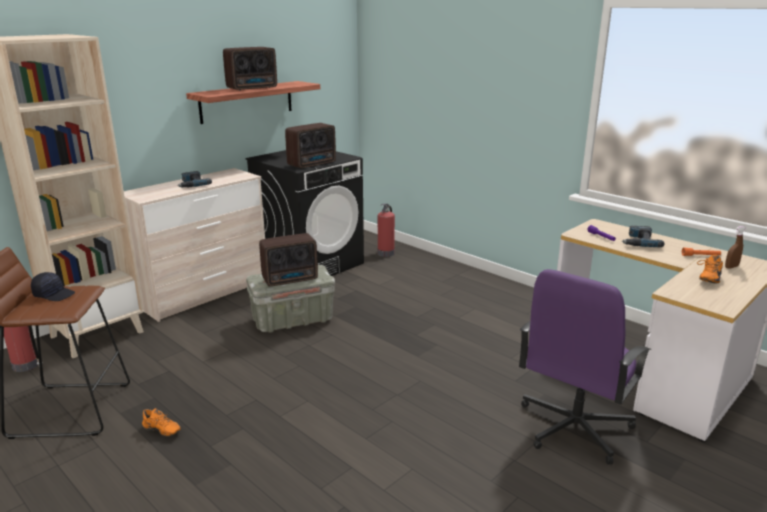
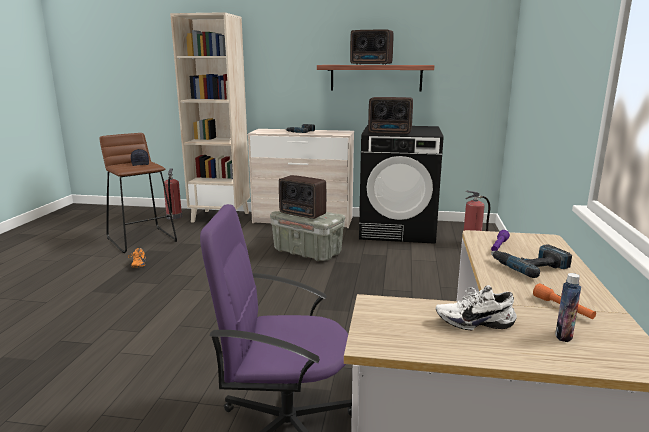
camera: 55 degrees right, 5 degrees down
orange shoe [697,255,723,284] -> white shoe [436,285,517,331]
brown spray bottle [725,226,745,269] -> bottle [555,273,581,342]

